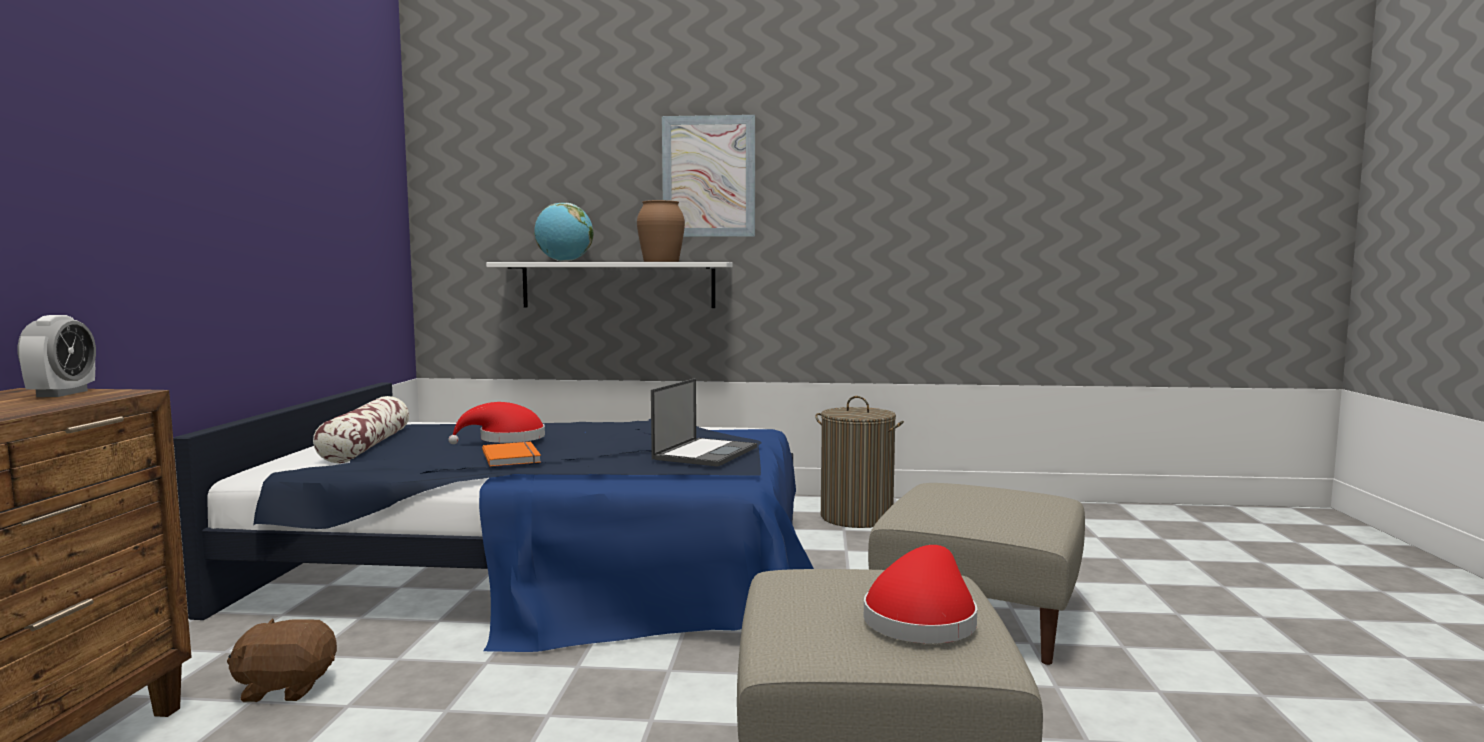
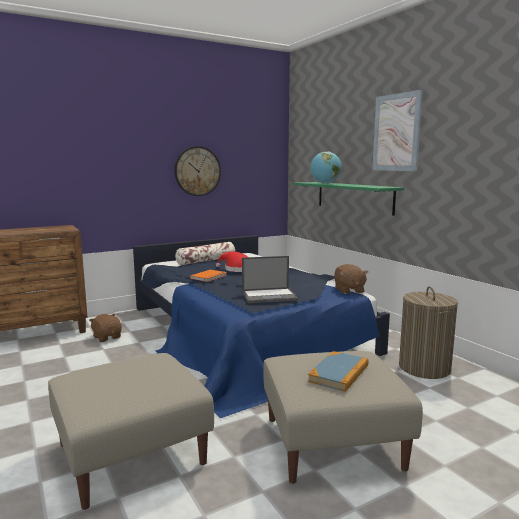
camera: 55 degrees right, 5 degrees up
alarm clock [18,315,96,397] -> none
white shelf [486,262,732,308] -> green shelf [293,182,404,215]
brown vase [637,200,685,262] -> none
red hat [864,545,977,643] -> none
none -> wall clock [174,146,221,196]
none -> book [308,351,369,392]
none -> brown plush toy [334,264,368,294]

